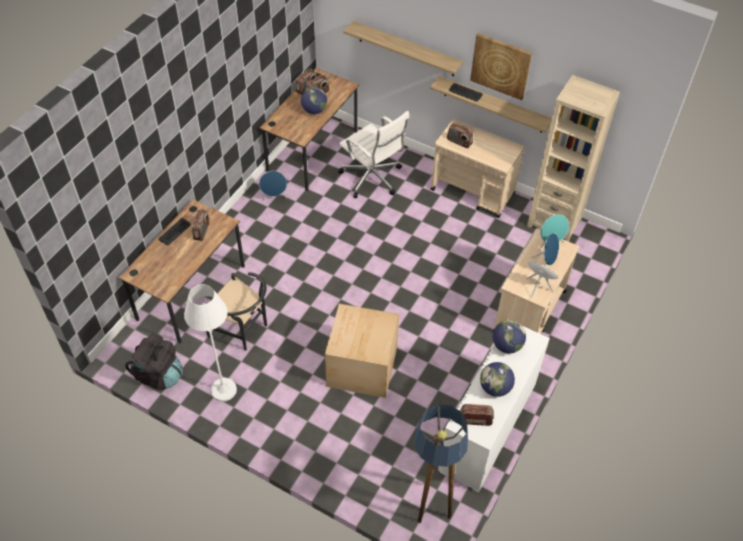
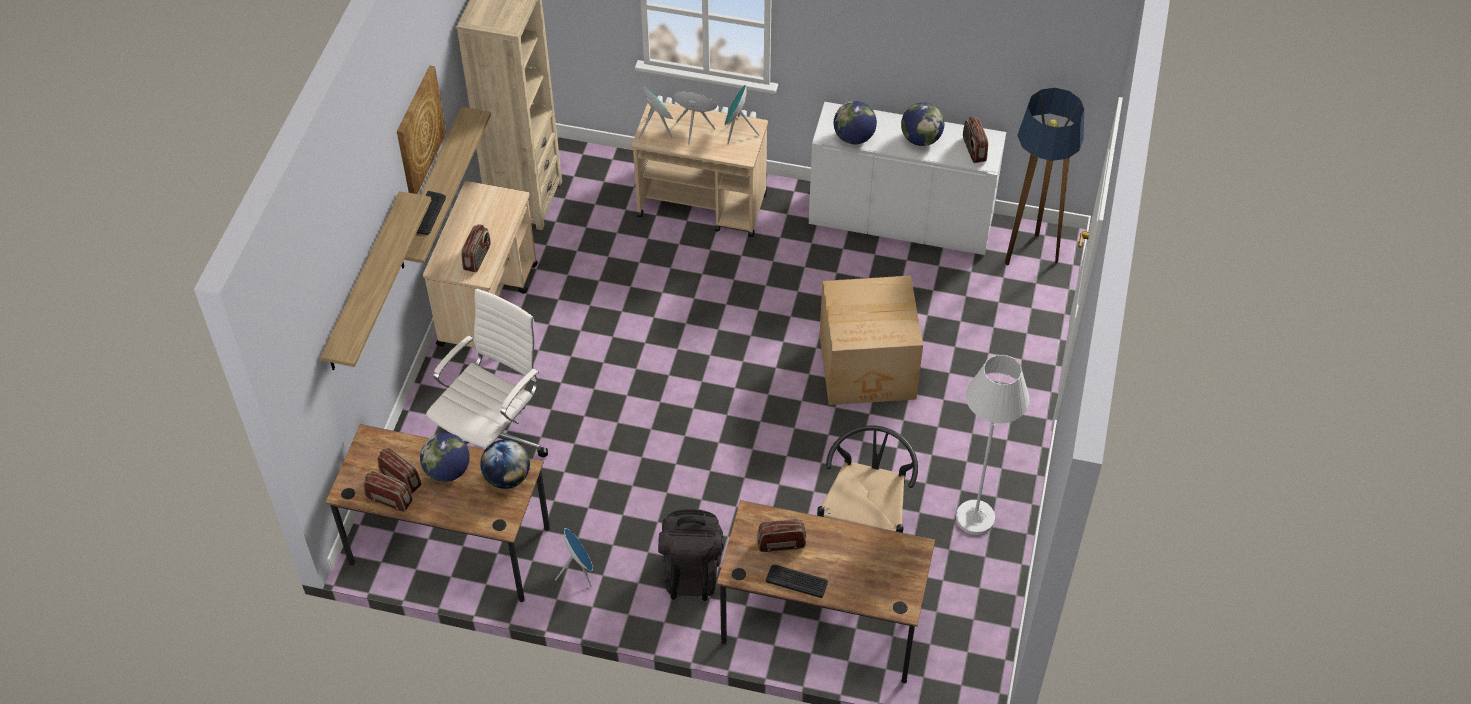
camera: 105 degrees left, 0 degrees up
black backpack [125,333,183,390] -> black backpack moved to [658,509,724,601]
none -> globe [480,439,530,489]

